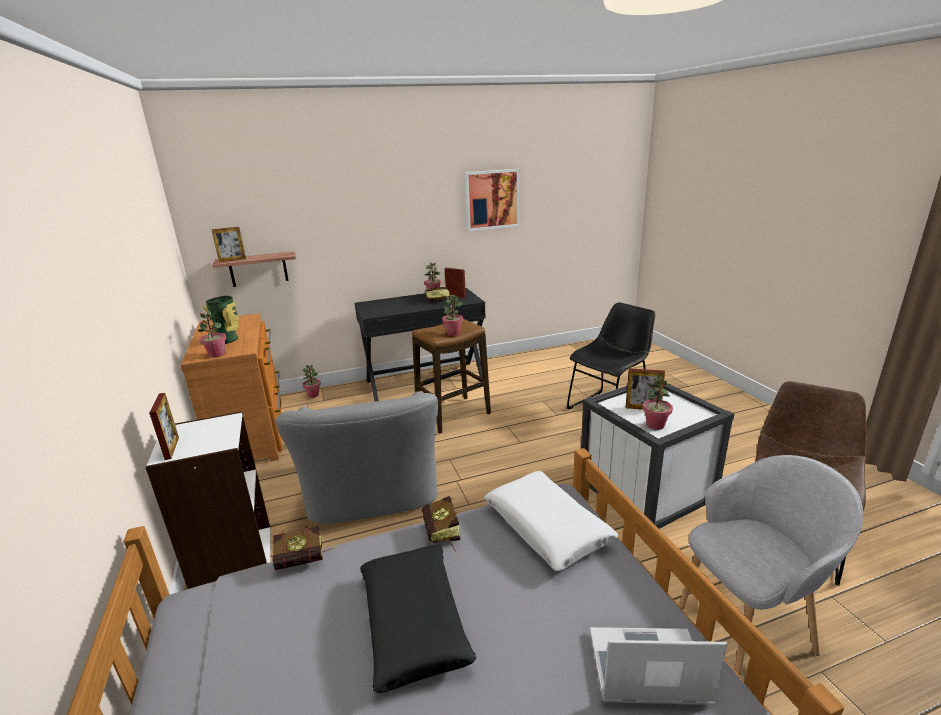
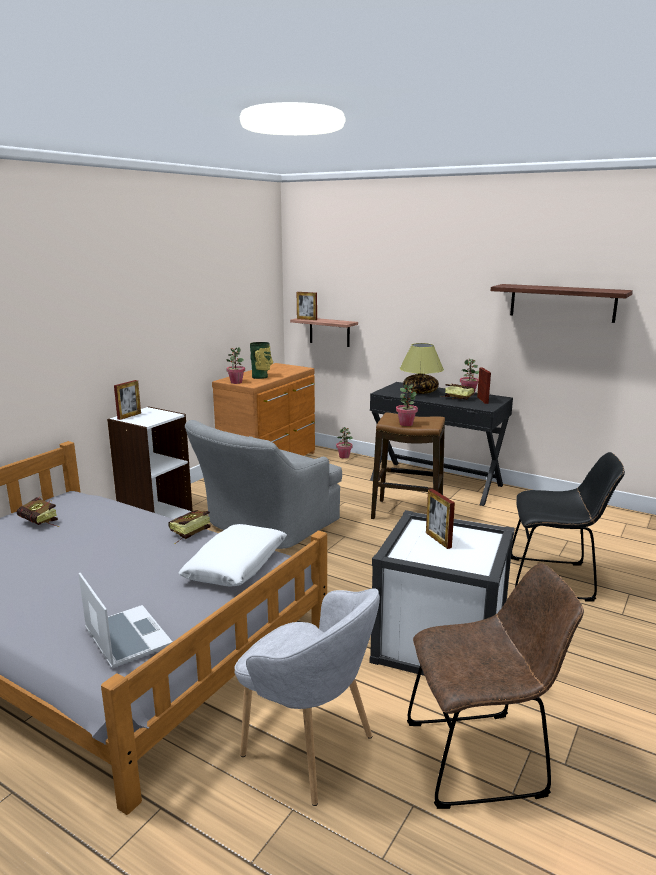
camera: 50 degrees right, 5 degrees down
book [272,525,335,570] -> book moved to [17,496,59,527]
black pillow [360,545,477,693] -> none
picture [465,169,520,231] -> shelf [491,284,633,323]
potted plant [642,374,673,430] -> none
none -> table lamp [400,343,444,394]

